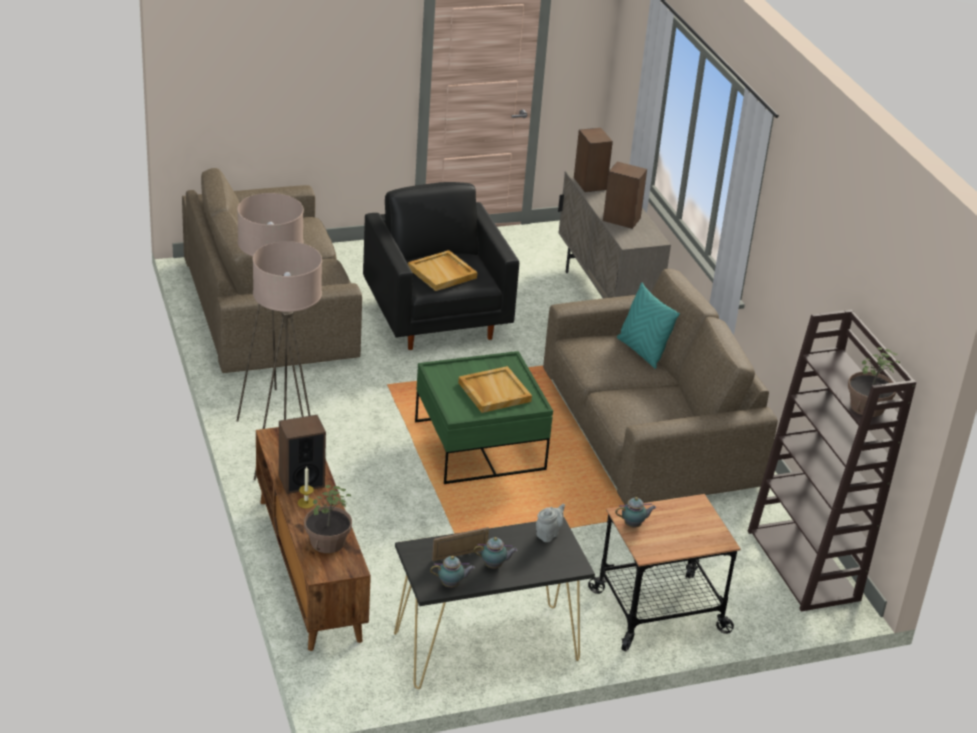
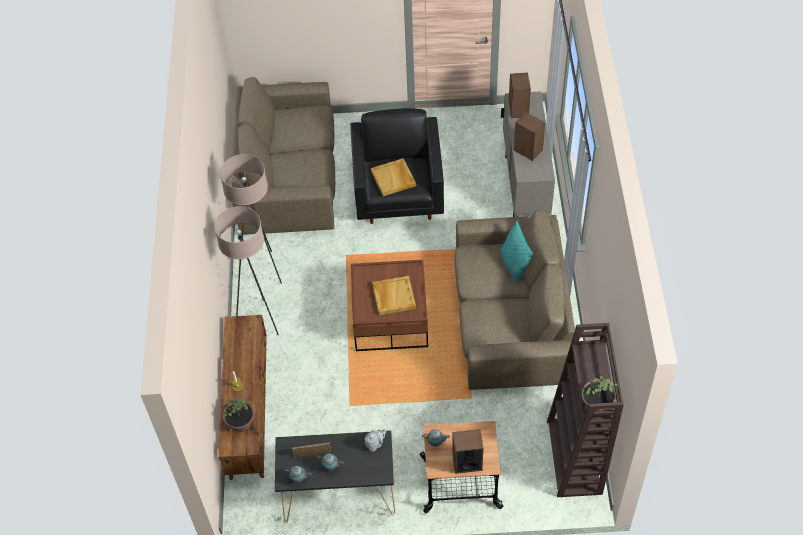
camera: 20 degrees right, 20 degrees up
speaker [279,415,326,494] -> speaker moved to [453,429,483,474]
green coffee table [415,351,553,484] -> brown coffee table [351,259,428,351]

